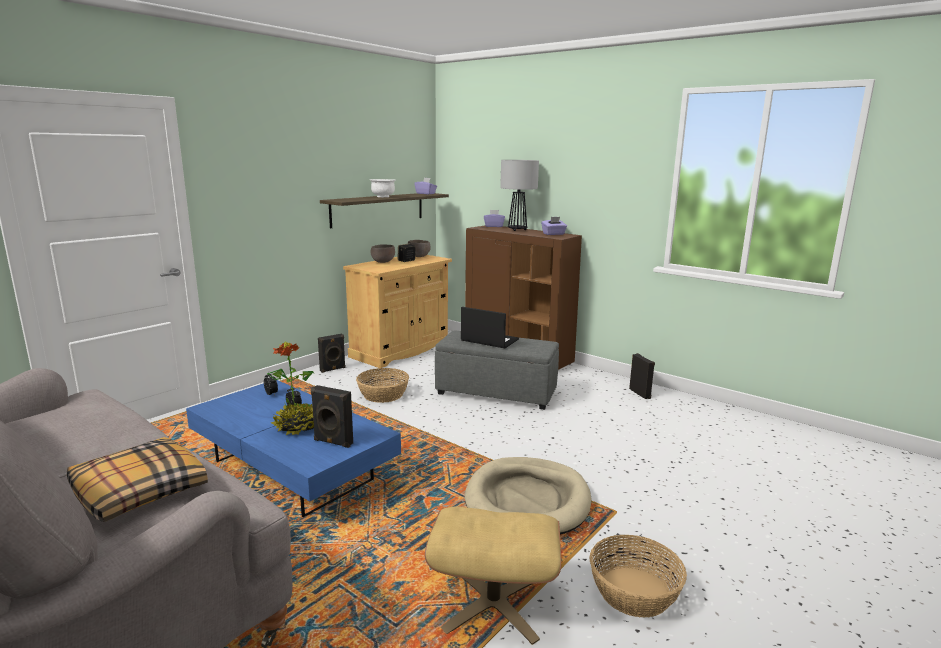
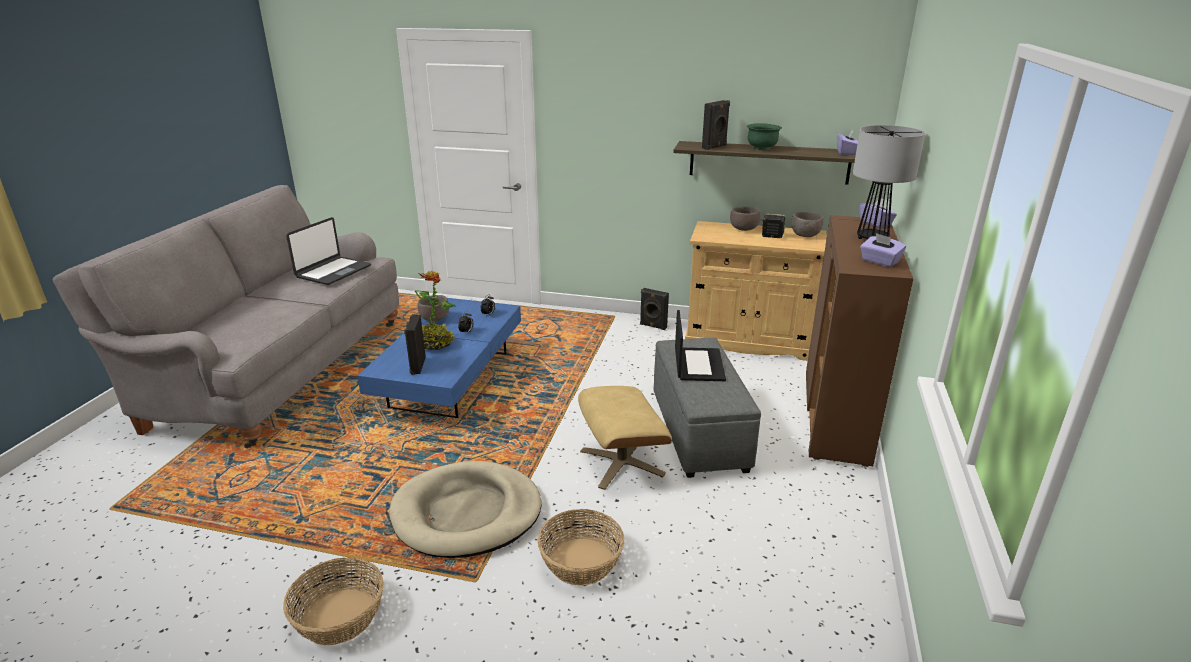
camera: 65 degrees right, 10 degrees up
pillow [67,437,208,522] -> none
basket [356,368,409,403] -> basket moved to [537,509,624,585]
white bowl [370,179,396,197] -> green bowl [747,123,782,150]
beige ottoman [425,507,561,645] -> beige ottoman moved to [578,386,672,490]
black speaker [629,353,655,399] -> black speaker moved to [702,100,730,150]
none -> laptop [286,217,371,285]
none -> brown bowl [417,295,449,321]

